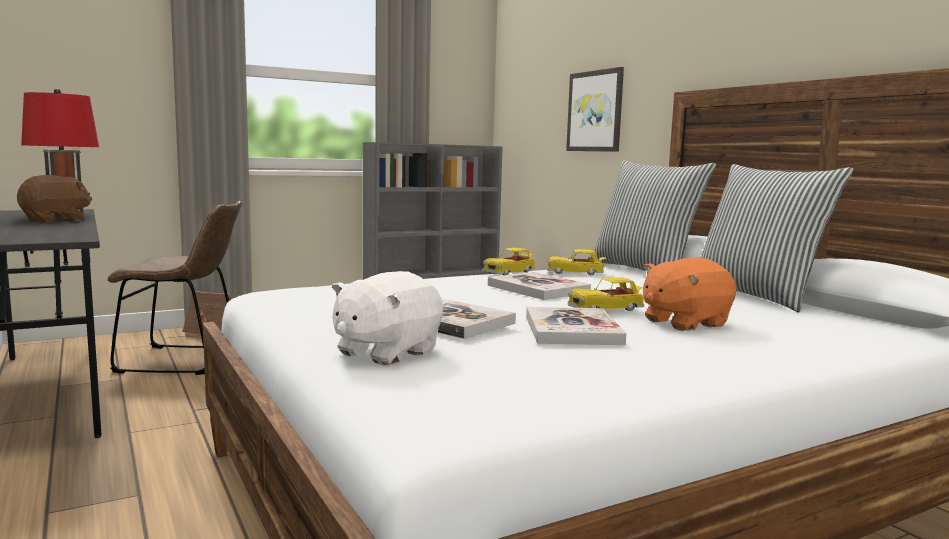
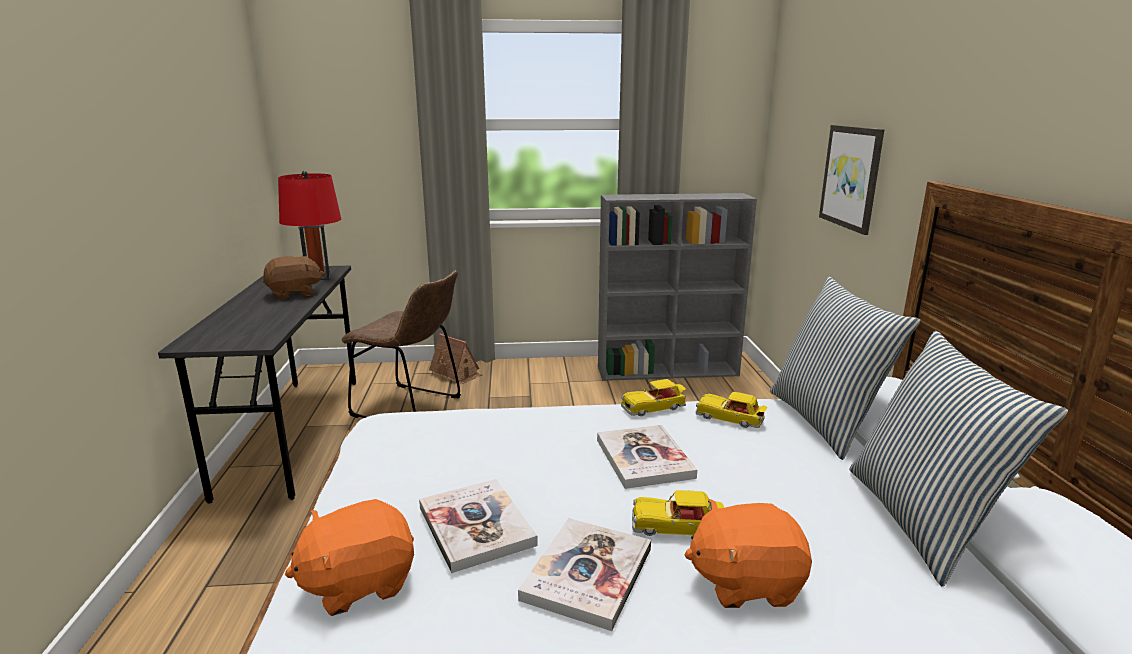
camera: 25 degrees right, 10 degrees up
white plush toy [332,271,443,365] -> orange plush toy [285,499,414,616]

